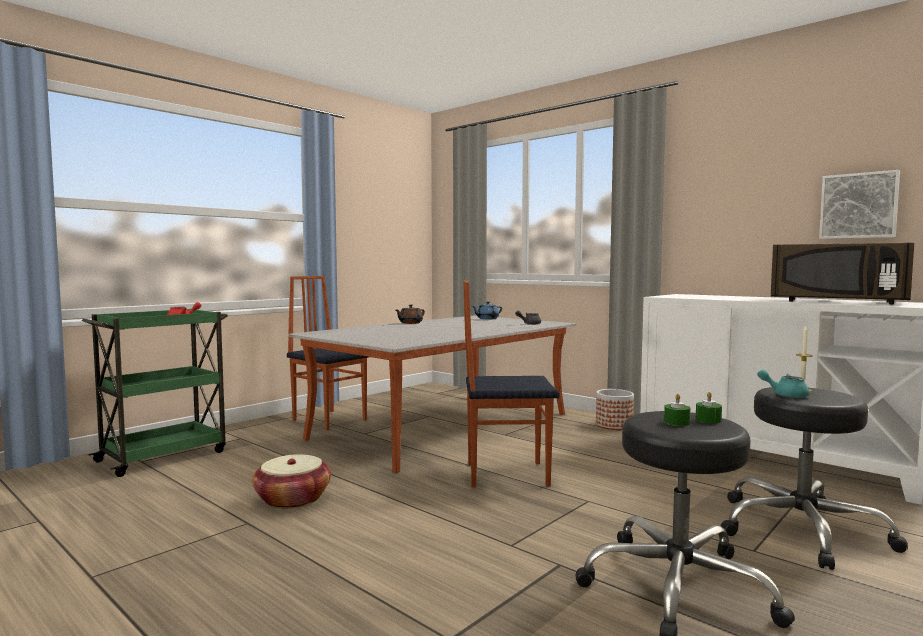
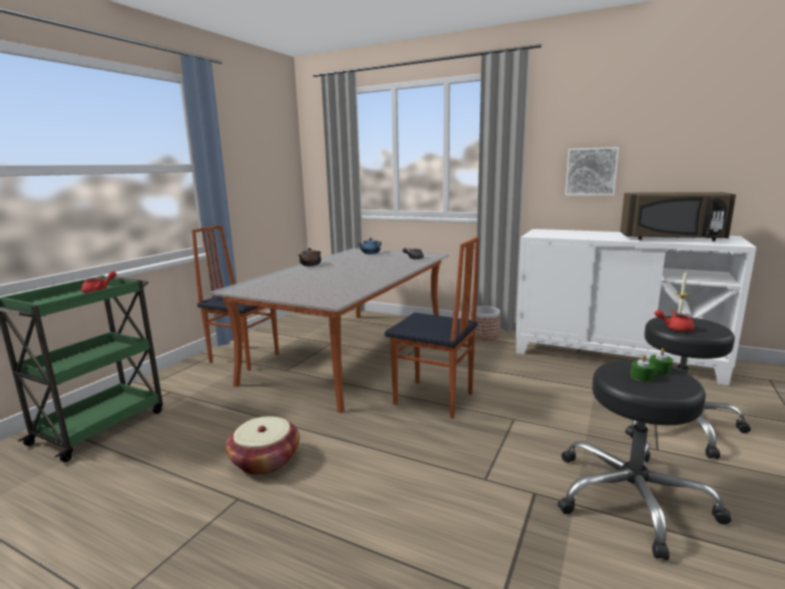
camera: 15 degrees left, 10 degrees up
chair [463,280,560,487] -> chair turned 135 degrees counterclockwise [385,237,479,419]
turquoise teapot [757,370,810,398] -> red teapot [654,310,695,332]
picture [819,170,900,239] -> picture moved to [565,147,619,196]

